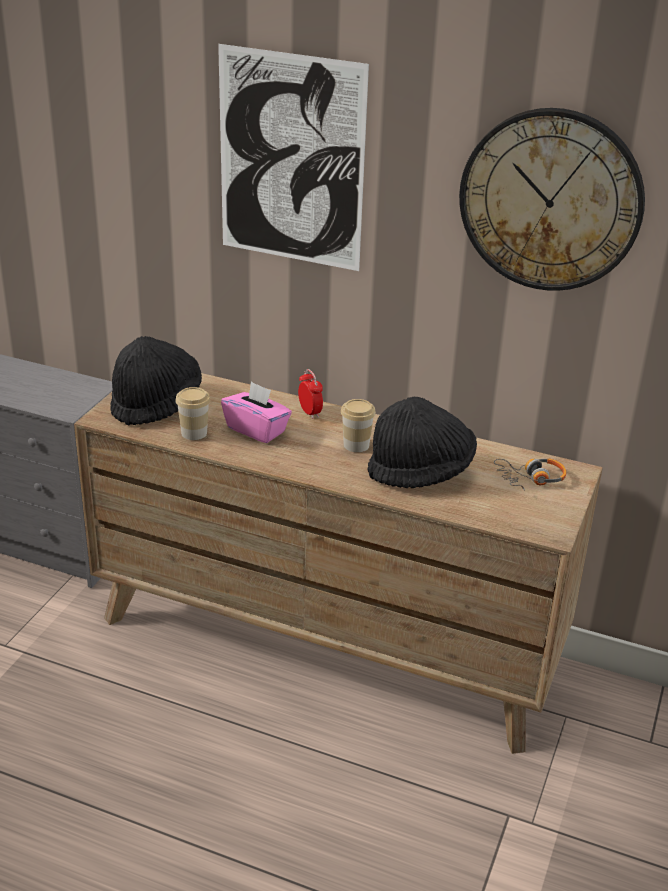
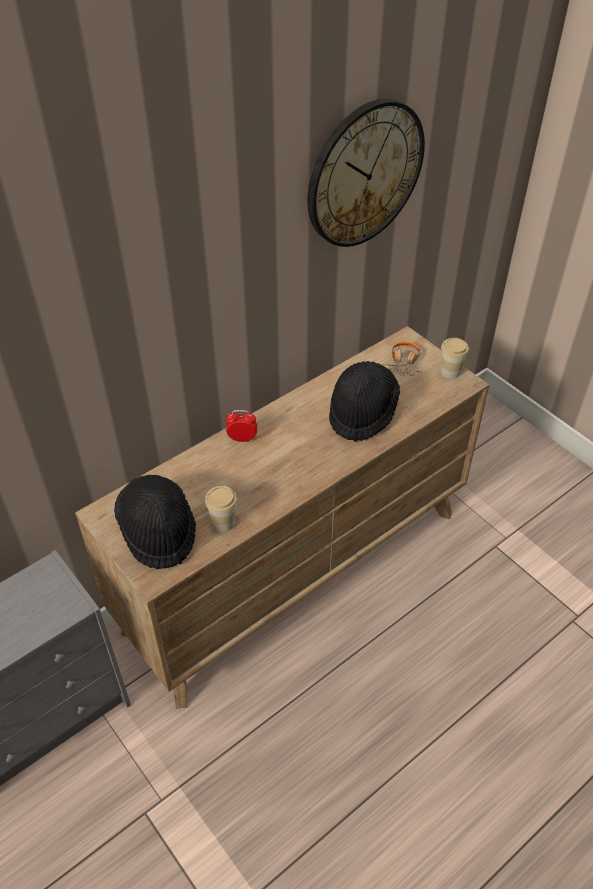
camera: 60 degrees left, 15 degrees up
picture [218,44,369,271] -> none
pink tissue box [221,381,292,443] -> none
cup [341,399,376,452] -> cup moved to [441,338,469,379]

